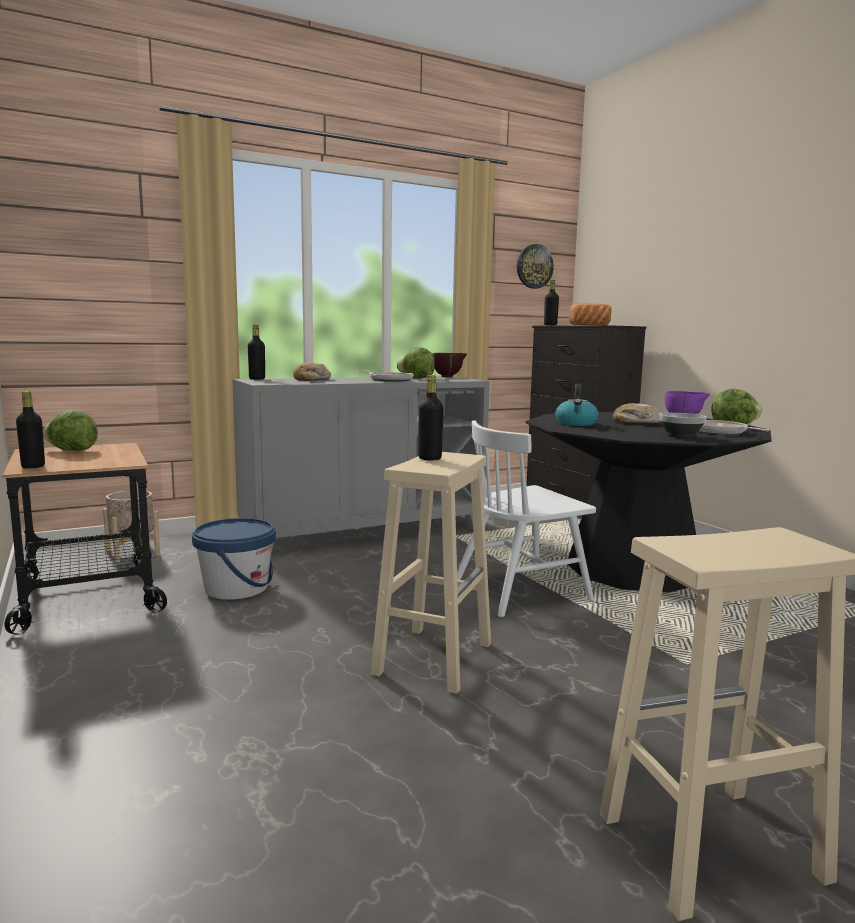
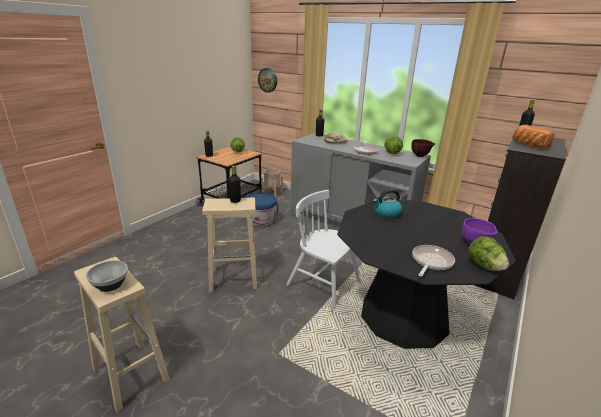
camera: 60 degrees right, 15 degrees up
wall clock [517,244,554,289] -> wall clock moved to [258,68,277,93]
bread [613,403,661,424] -> none
bowl [659,413,706,438] -> bowl moved to [86,260,128,292]

